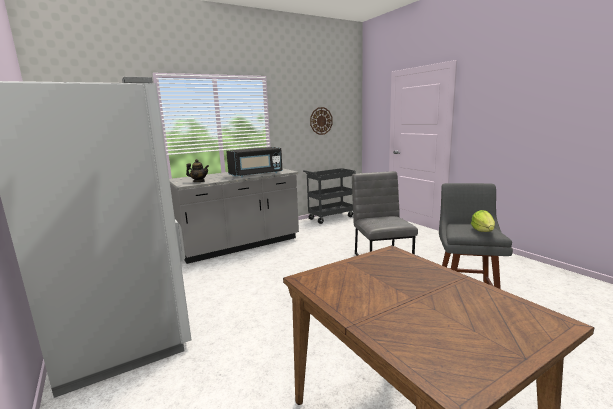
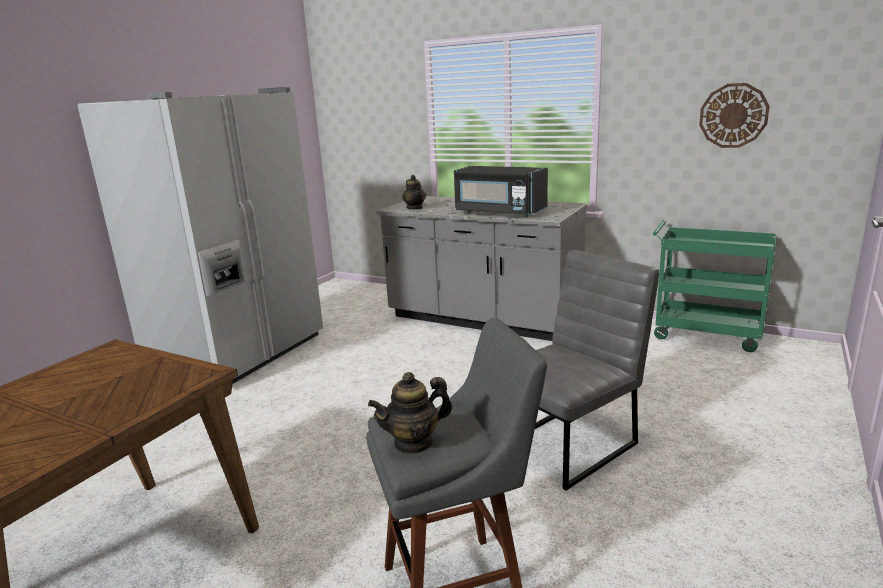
camera: 60 degrees right, 5 degrees up
grey cart [303,168,355,224] -> green cart [653,220,776,352]
lettuce [471,210,495,232] -> teapot [368,372,452,454]

